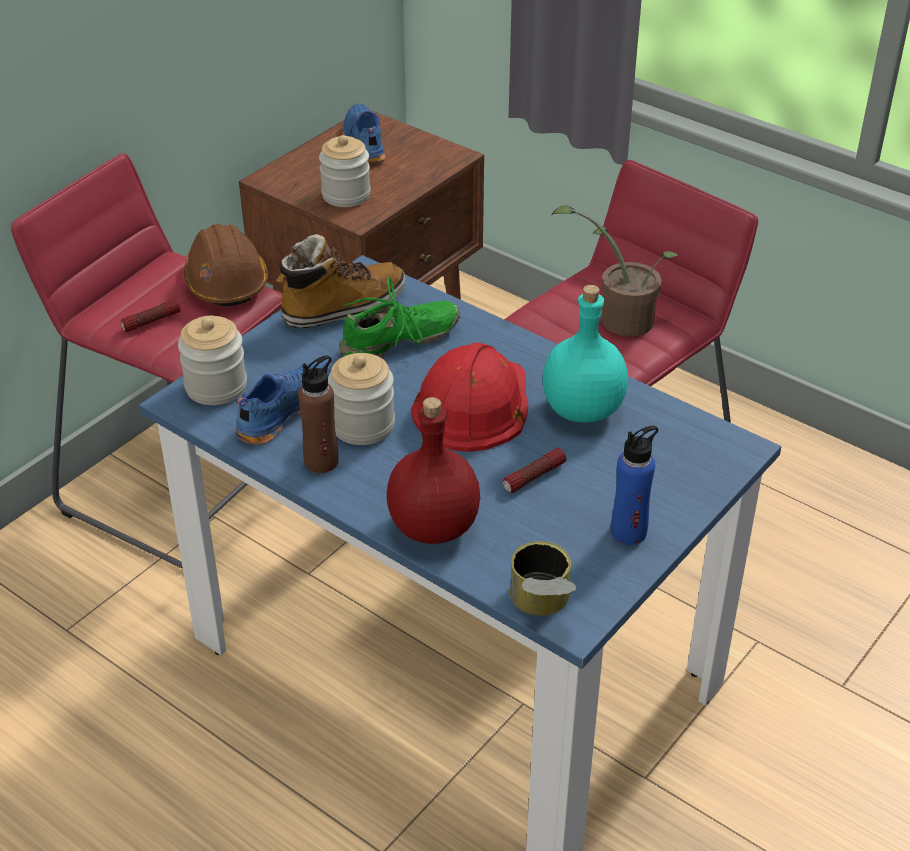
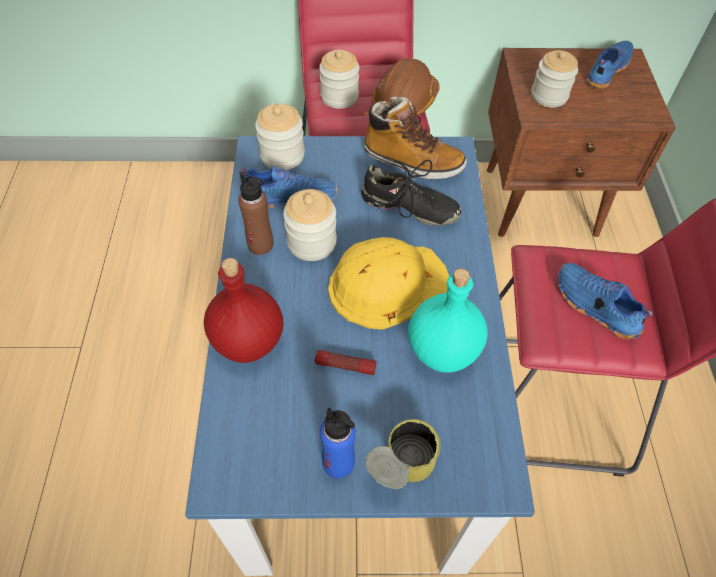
camera: 50 degrees right, 15 degrees up
flashlight [120,299,180,332] -> jar [319,50,359,109]
green shoe [339,277,460,357] -> black shoe [361,157,462,226]
red hard hat [411,343,528,452] -> yellow hard hat [328,237,449,330]
can [510,541,577,616] -> can moved to [365,419,441,489]
potted plant [551,205,679,337] -> blue shoe [558,263,653,339]

